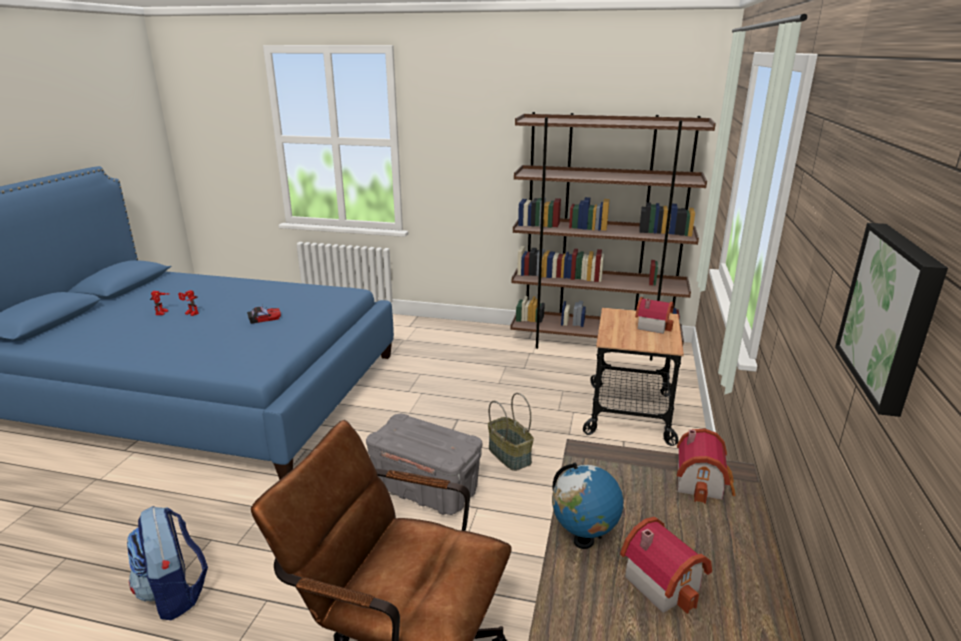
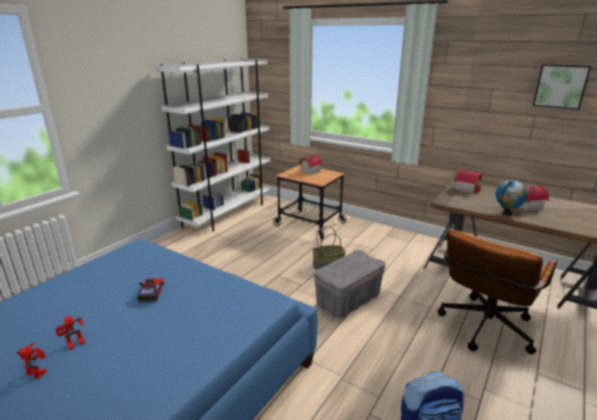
camera: 70 degrees left, 0 degrees up
brown bookcase [511,112,716,361] -> white bookcase [156,58,271,231]

